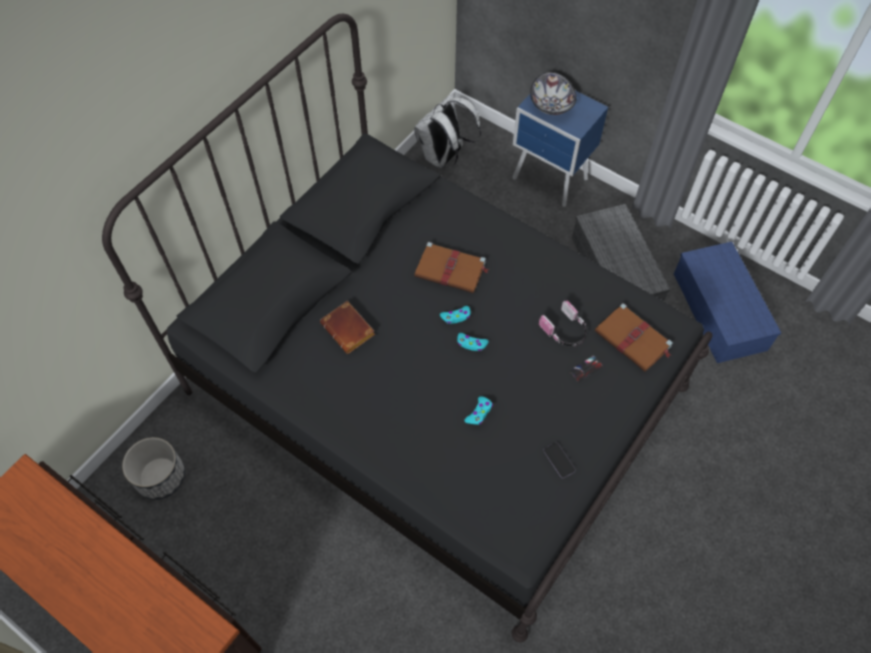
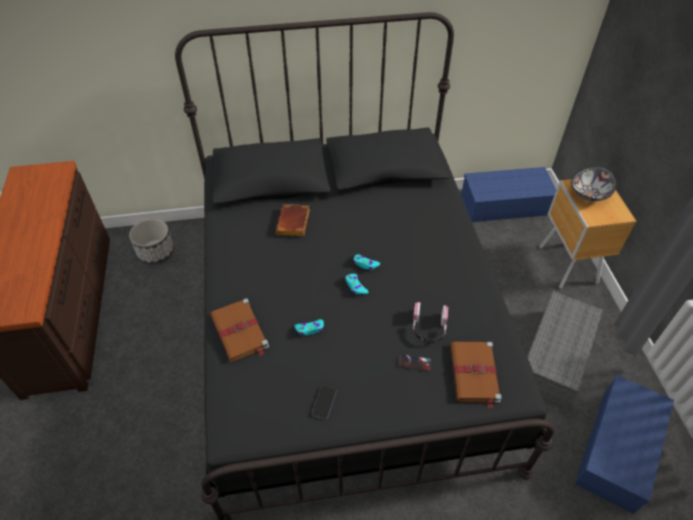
camera: 45 degrees right, 10 degrees down
white backpack [414,93,481,168] -> blue storage box [461,167,556,222]
brown book [414,242,489,293] -> brown book moved to [210,298,269,362]
blue nightstand [513,91,608,207] -> brown nightstand [539,179,637,288]

